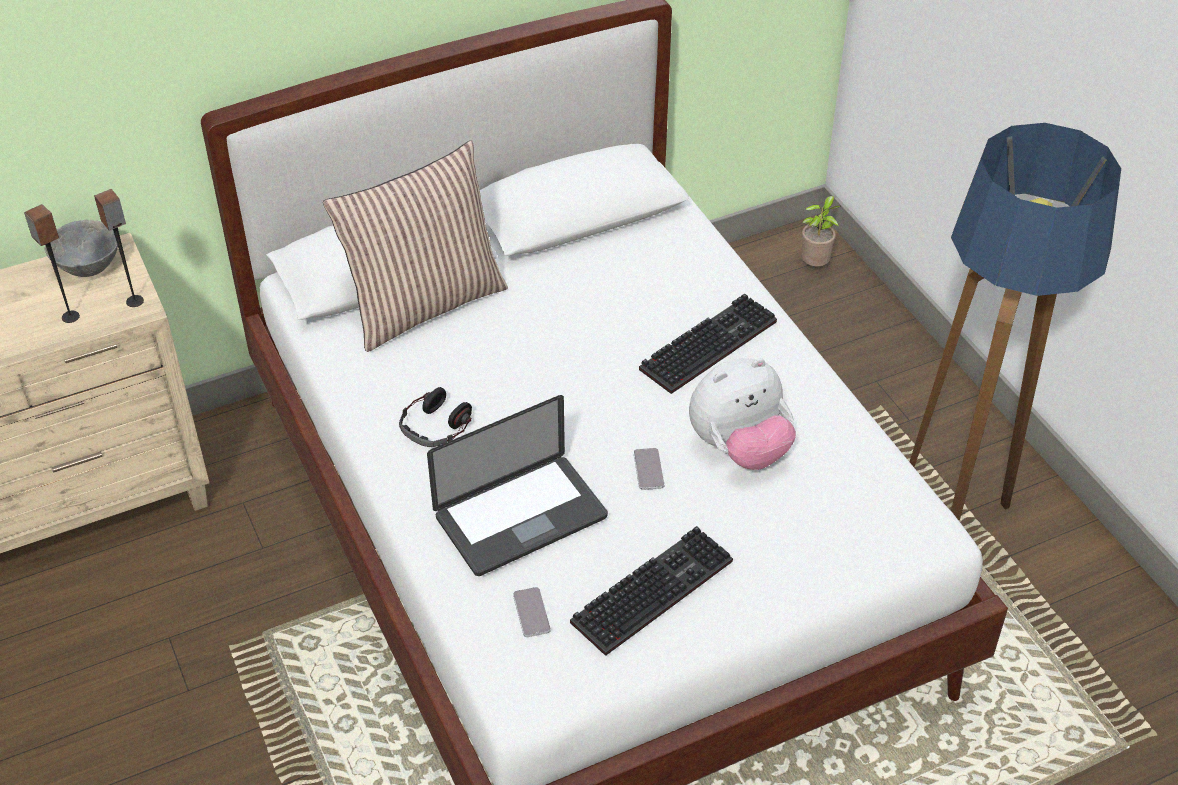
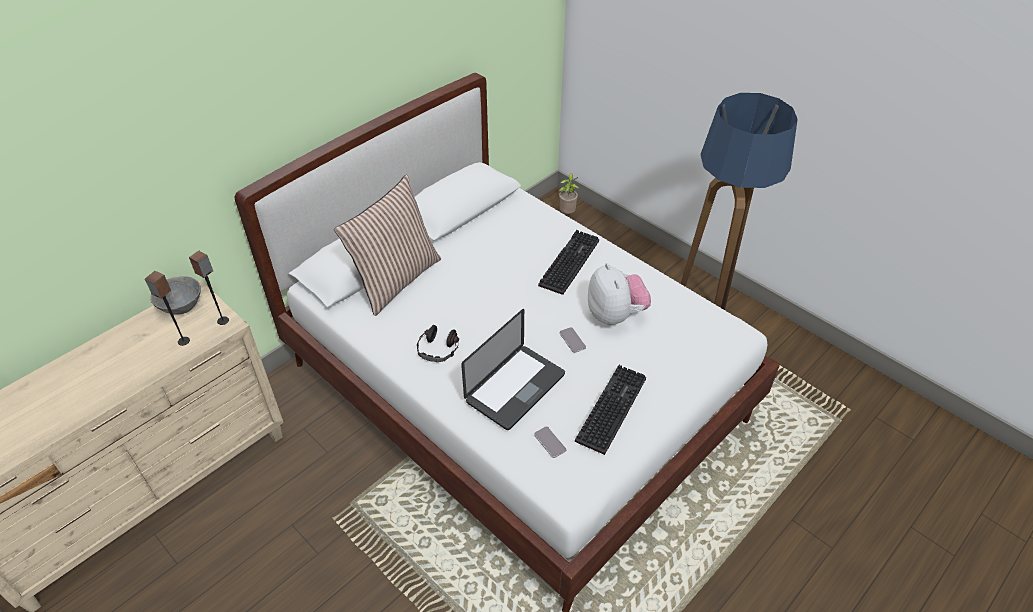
camera: 20 degrees left, 0 degrees up
plush toy [689,358,796,470] -> plush toy turned 60 degrees counterclockwise [588,263,651,325]

